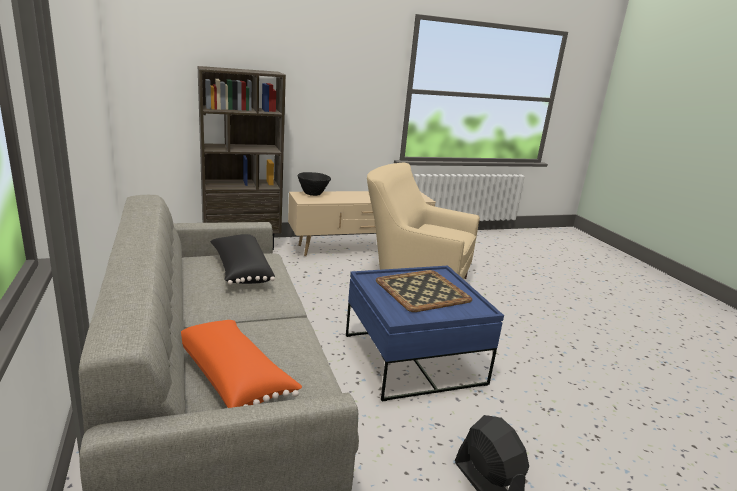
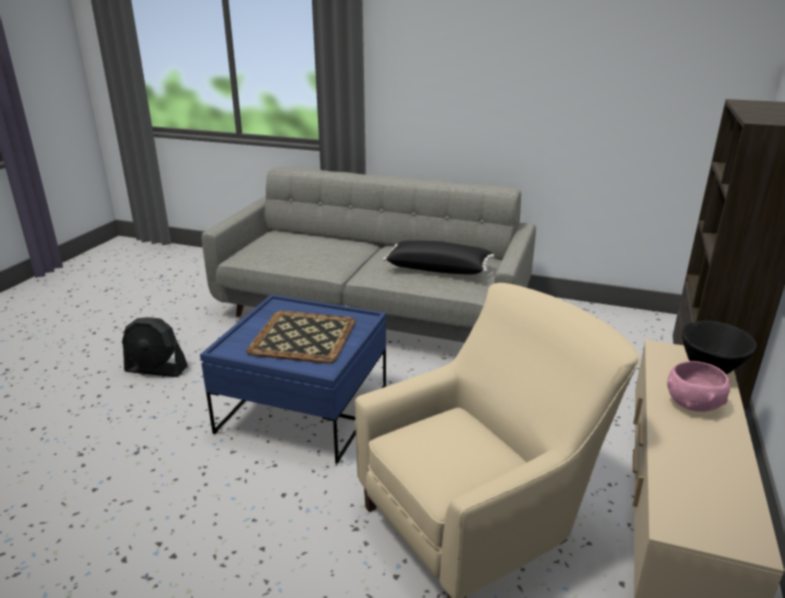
camera: 130 degrees right, 5 degrees up
orange pillow [181,320,302,408] -> none
none -> pink bowl [667,361,730,412]

